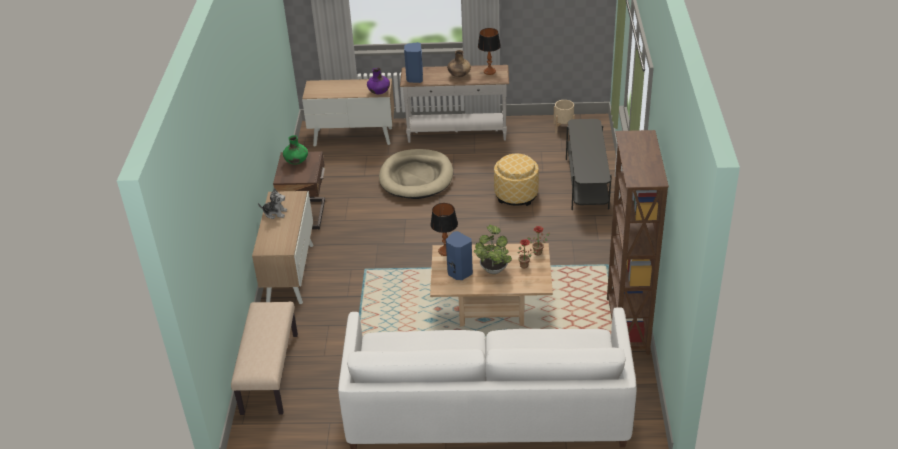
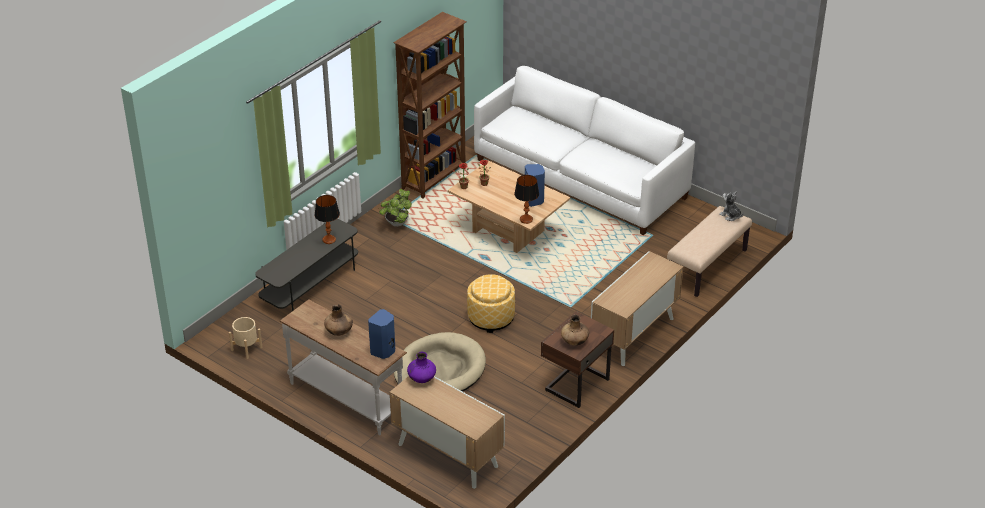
camera: 145 degrees left, 0 degrees up
plush toy [258,188,287,219] -> plush toy moved to [719,191,744,221]
green vase [283,135,308,164] -> brown vase [561,315,589,346]
potted plant [474,224,512,274] -> potted plant moved to [379,189,412,227]
table lamp [478,28,501,75] -> table lamp moved to [315,195,340,244]
ottoman [494,154,539,206] -> ottoman moved to [467,274,515,333]

